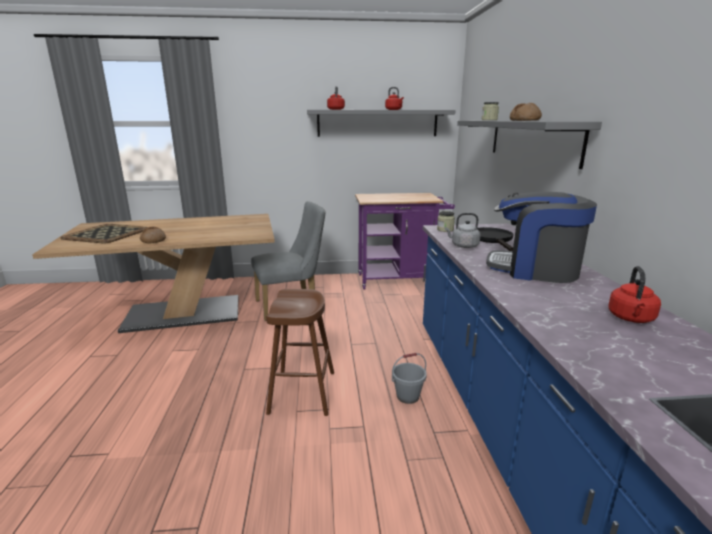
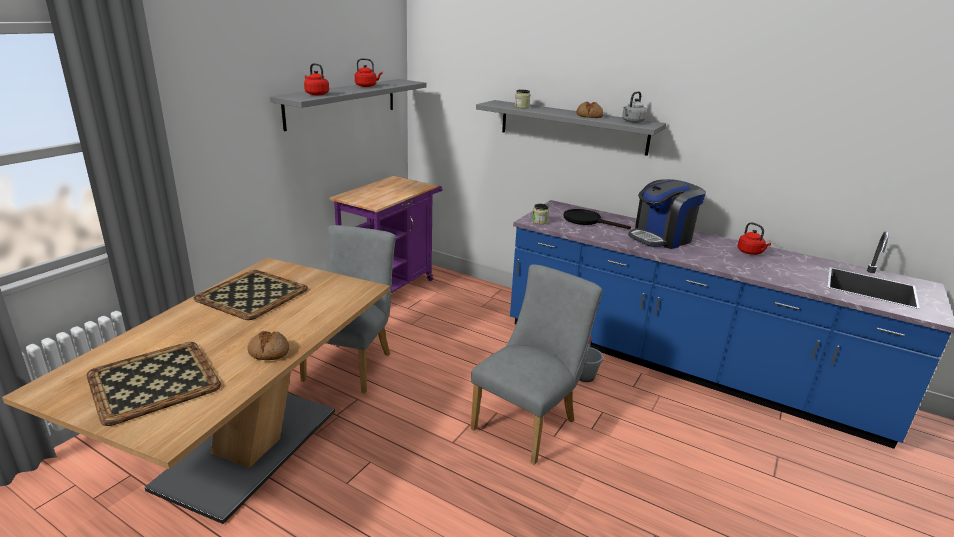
camera: 55 degrees left, 5 degrees up
brown stool [266,289,334,416] -> grey chair [471,265,602,465]
grey kettle [445,213,481,248] -> grey kettle moved to [622,91,647,123]
none -> tray [193,270,308,320]

